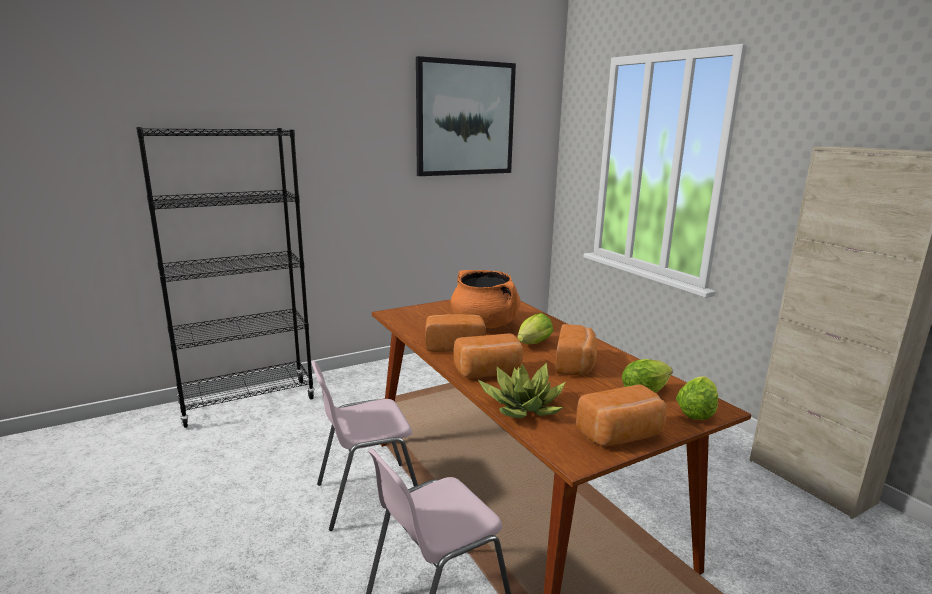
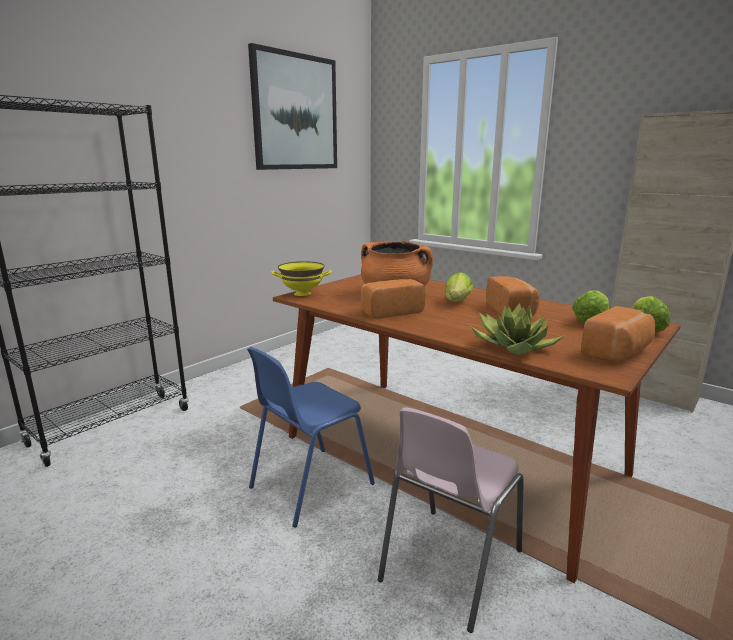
camera: 20 degrees left, 0 degrees up
pink chair [311,361,418,531] -> blue chair [247,347,375,528]
bread [454,333,523,378] -> none
none -> yellow bowl [271,261,332,296]

